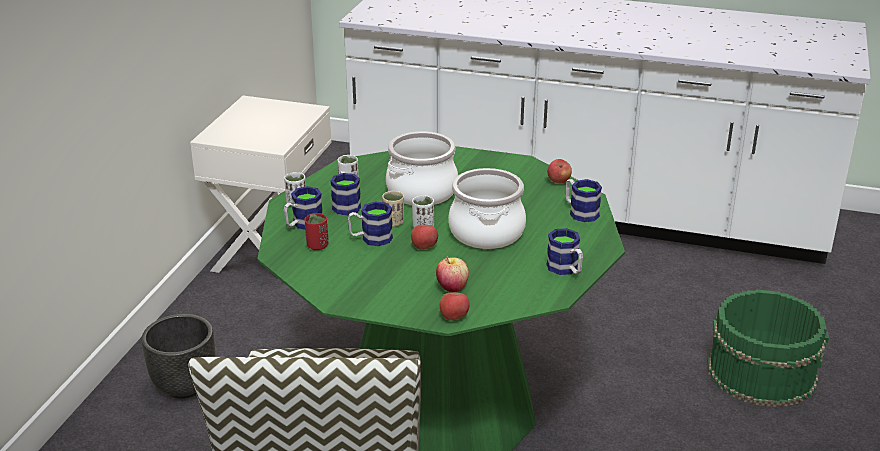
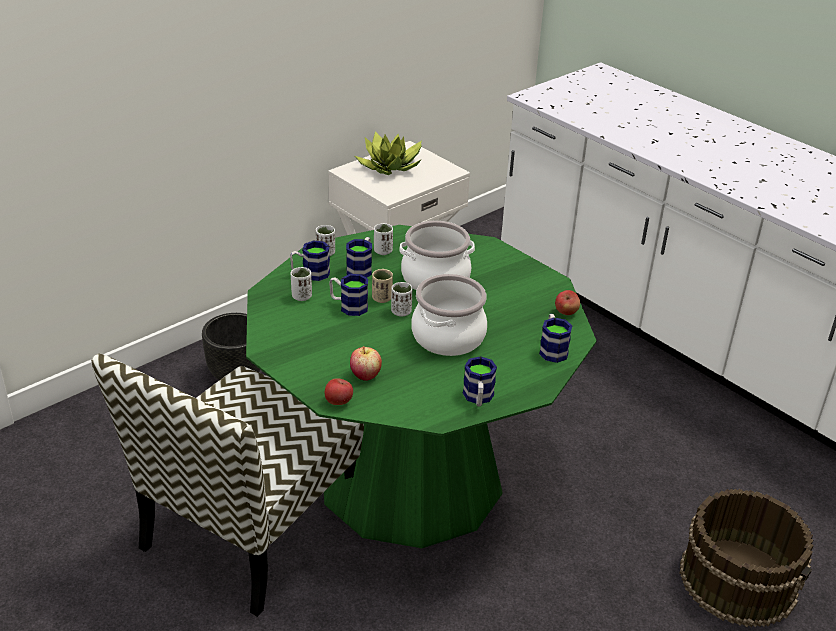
camera: 30 degrees right, 5 degrees up
red cup [304,213,329,250] -> white cup [291,267,312,301]
apple [411,225,438,250] -> none
green bucket [707,289,829,407] -> brown bucket [679,489,814,627]
none -> potted plant [355,131,422,175]

